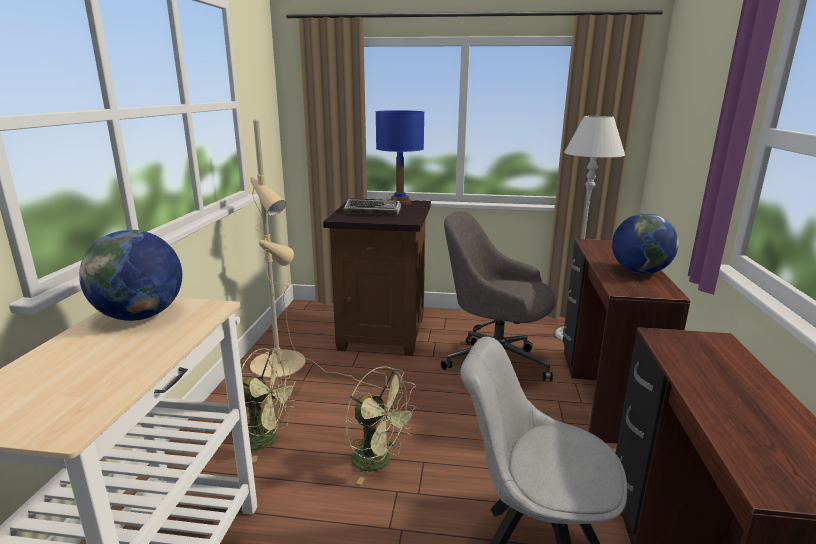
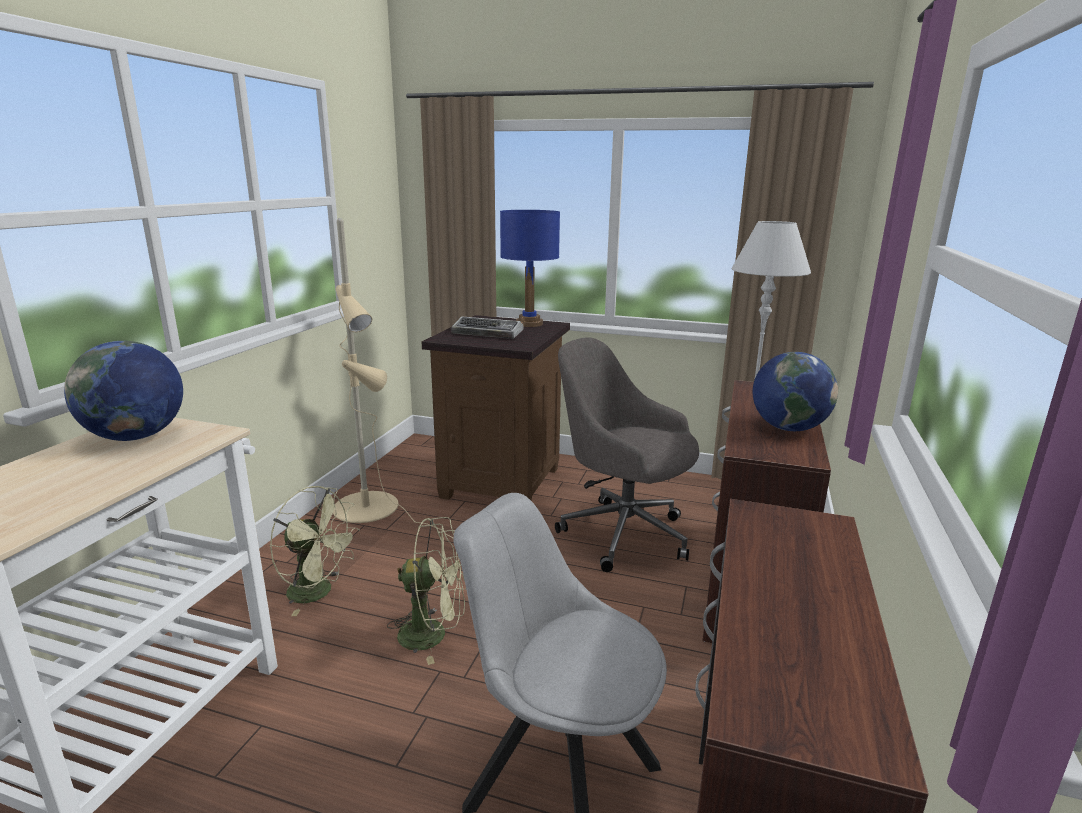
camera: 10 degrees right, 0 degrees up
green fan [345,366,419,484] -> green fan turned 45 degrees counterclockwise [387,517,465,665]

